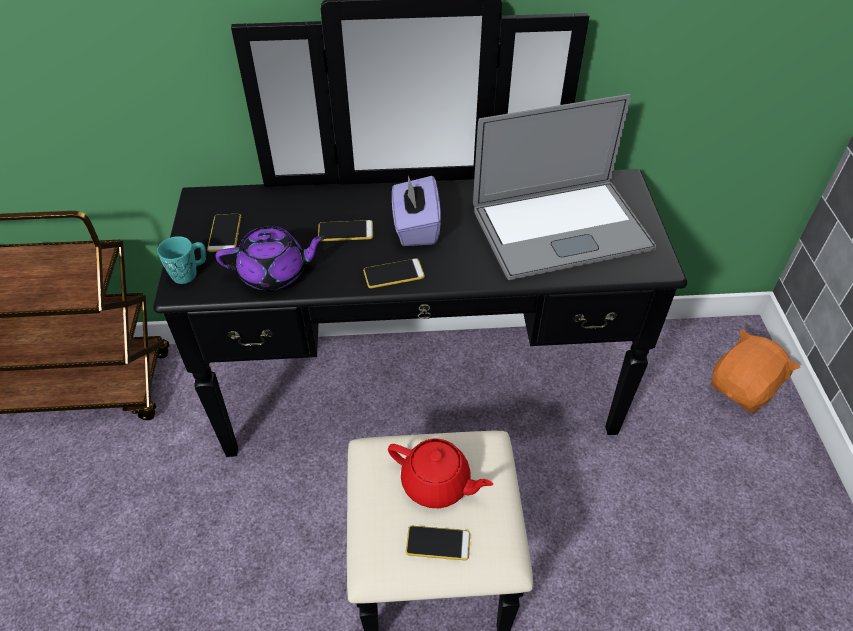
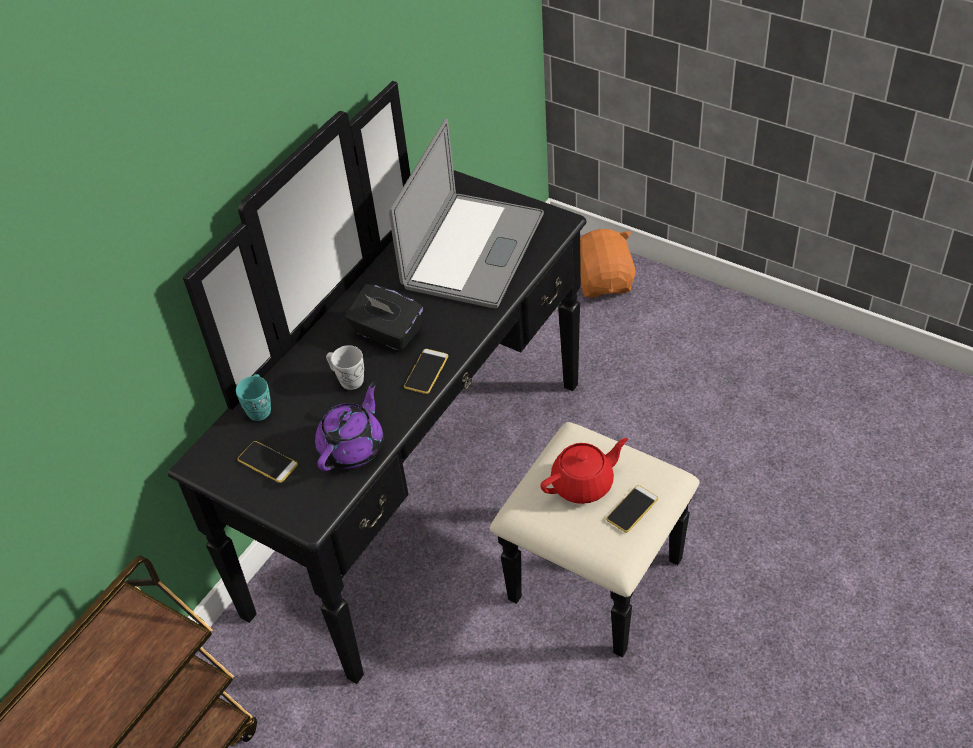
camera: 50 degrees left, 0 degrees up
turquoise mug [157,236,206,284] -> turquoise mug moved to [236,374,271,421]
phone [318,220,373,241] -> white mug [326,345,364,390]
purple tissue box [392,176,441,246] -> black tissue box [346,284,423,351]

